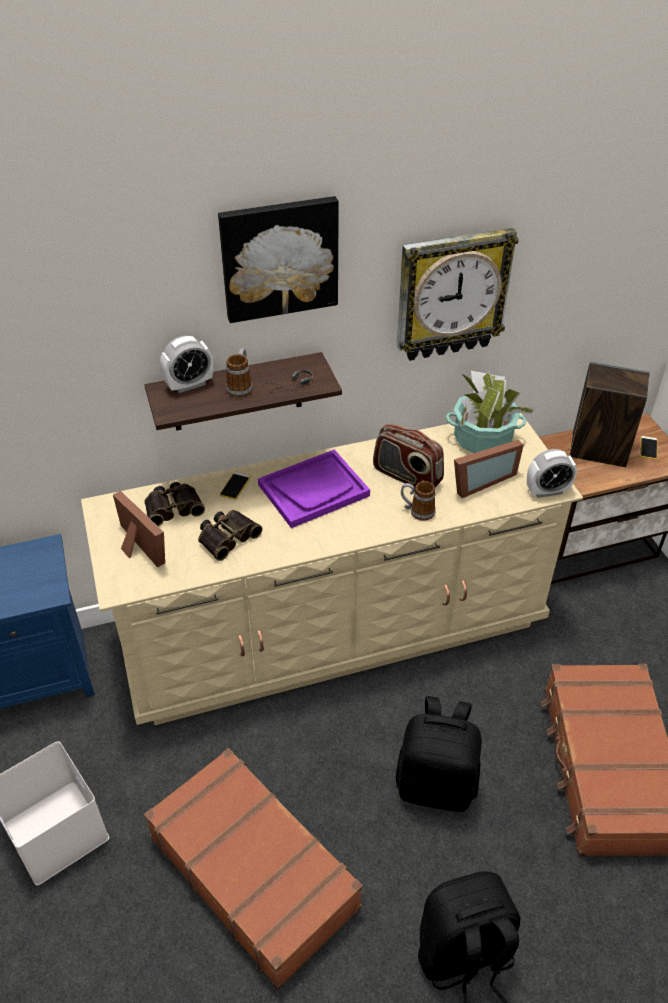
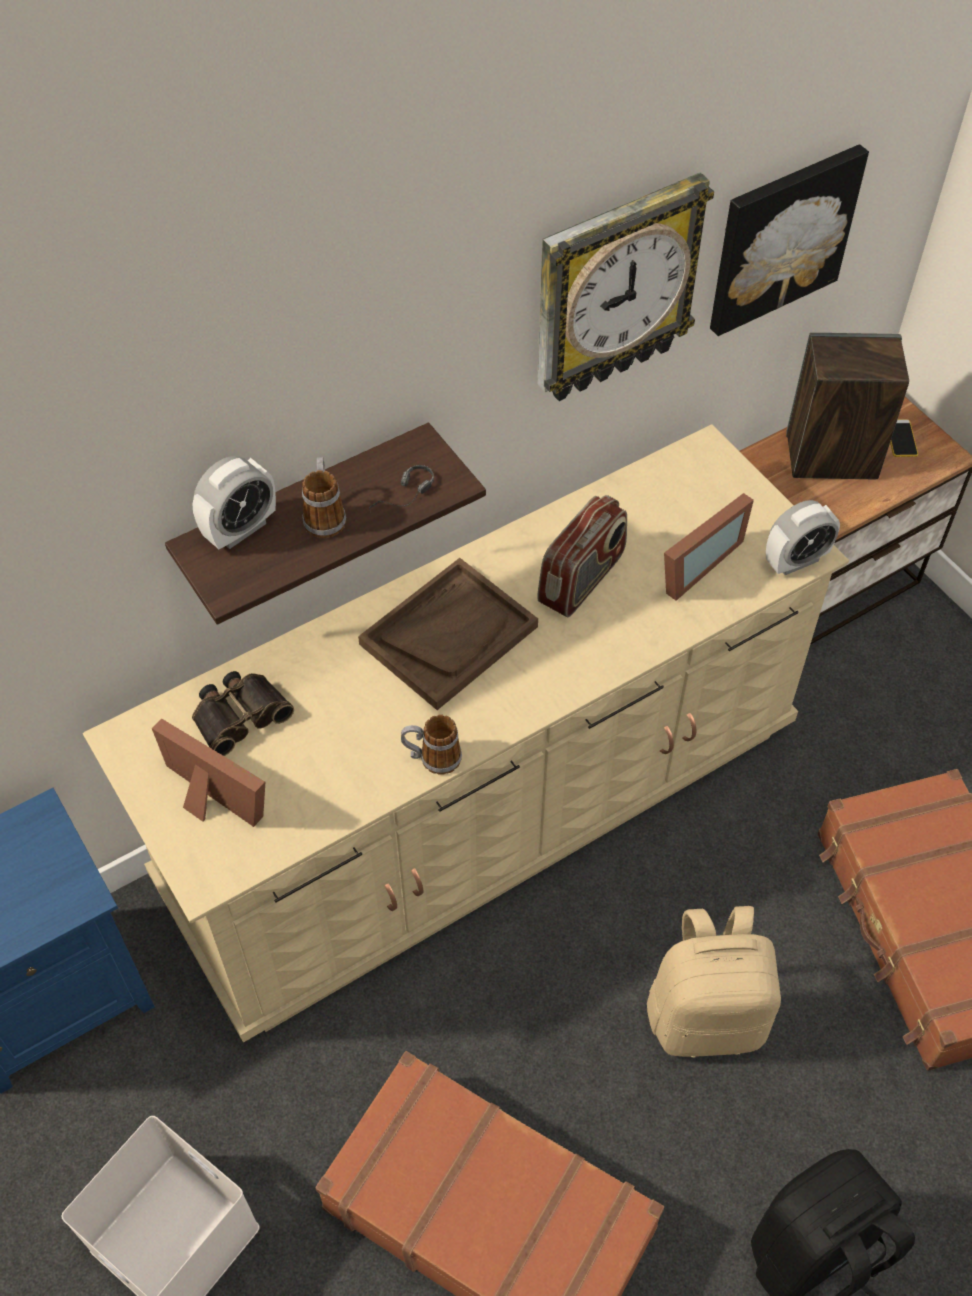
camera: 15 degrees left, 10 degrees up
binoculars [198,510,263,561] -> none
picture [218,196,339,323] -> picture moved to [710,144,869,336]
phone [220,472,251,500] -> none
purple tray [258,449,370,528] -> brown tray [358,558,538,710]
radio [373,424,444,487] -> radio turned 75 degrees counterclockwise [537,495,627,618]
black backpack [396,696,482,812] -> beige backpack [647,906,781,1058]
mug [401,481,436,520] -> mug moved to [401,715,462,775]
potted plant [446,371,536,453] -> none

